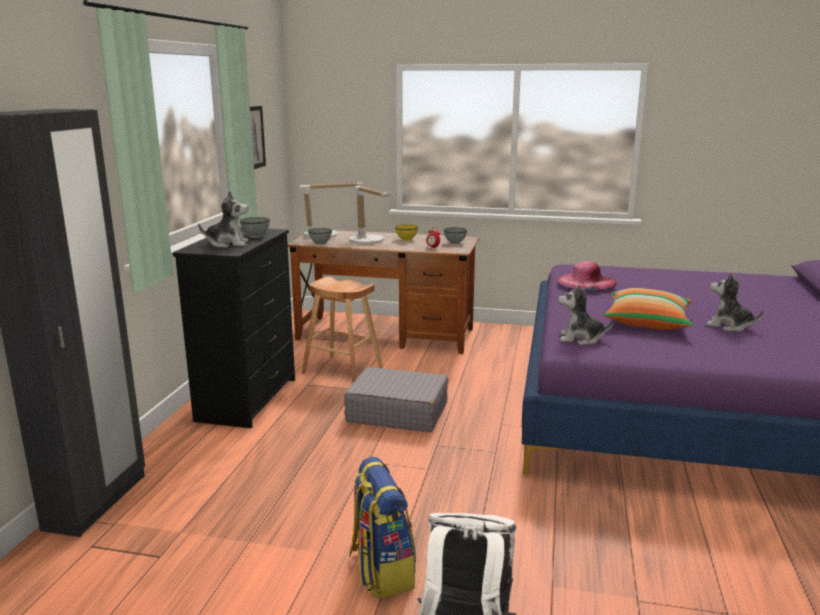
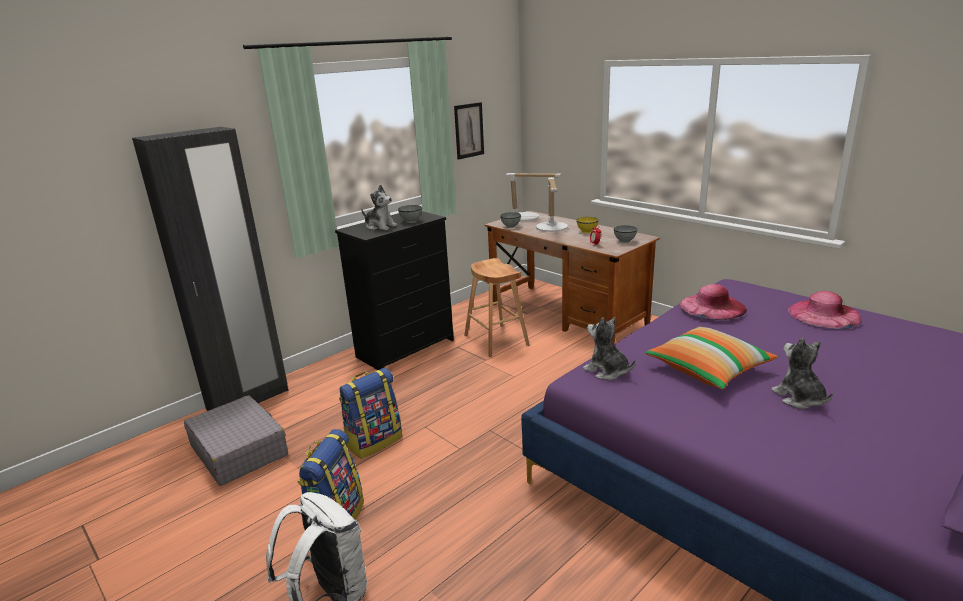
camera: 35 degrees right, 5 degrees up
grey suitcase [344,367,448,432] -> grey suitcase moved to [184,395,288,486]
none -> backpack [339,368,402,459]
none -> pink hat [788,291,861,329]

